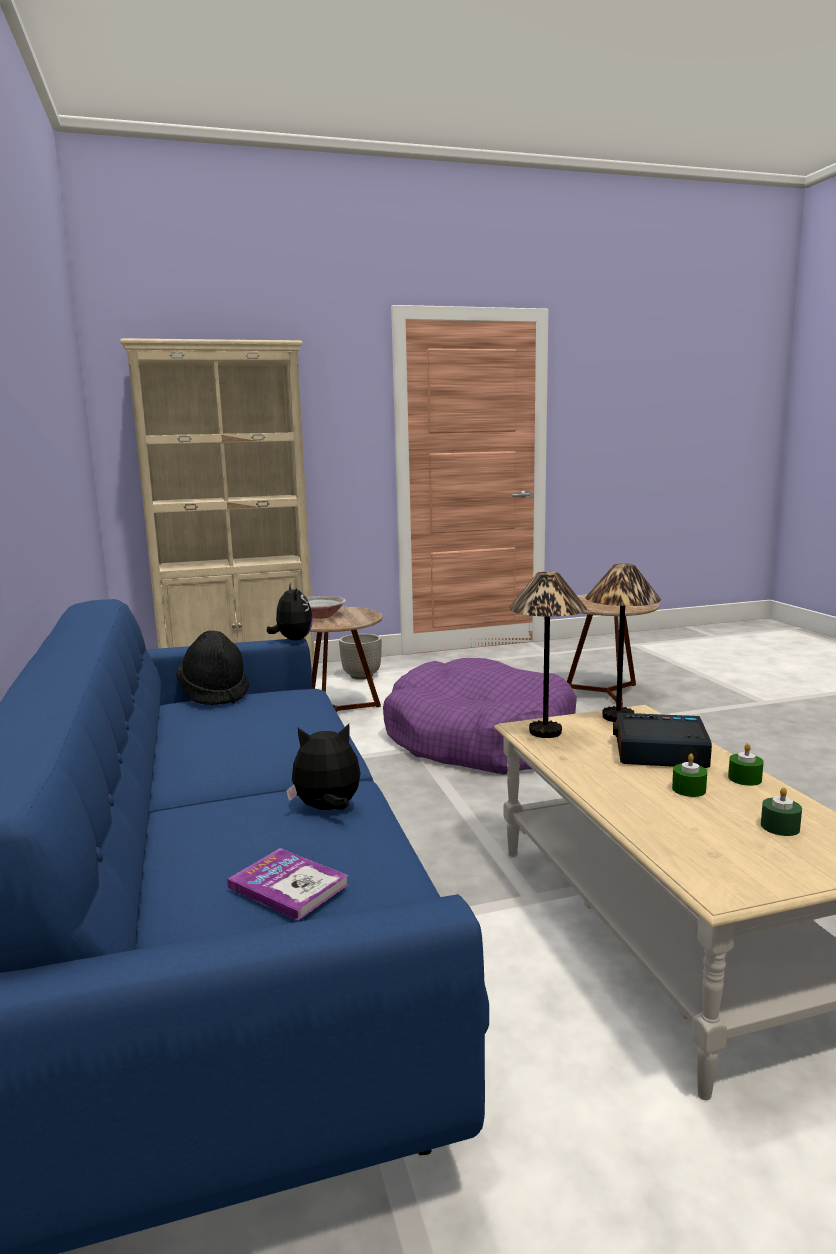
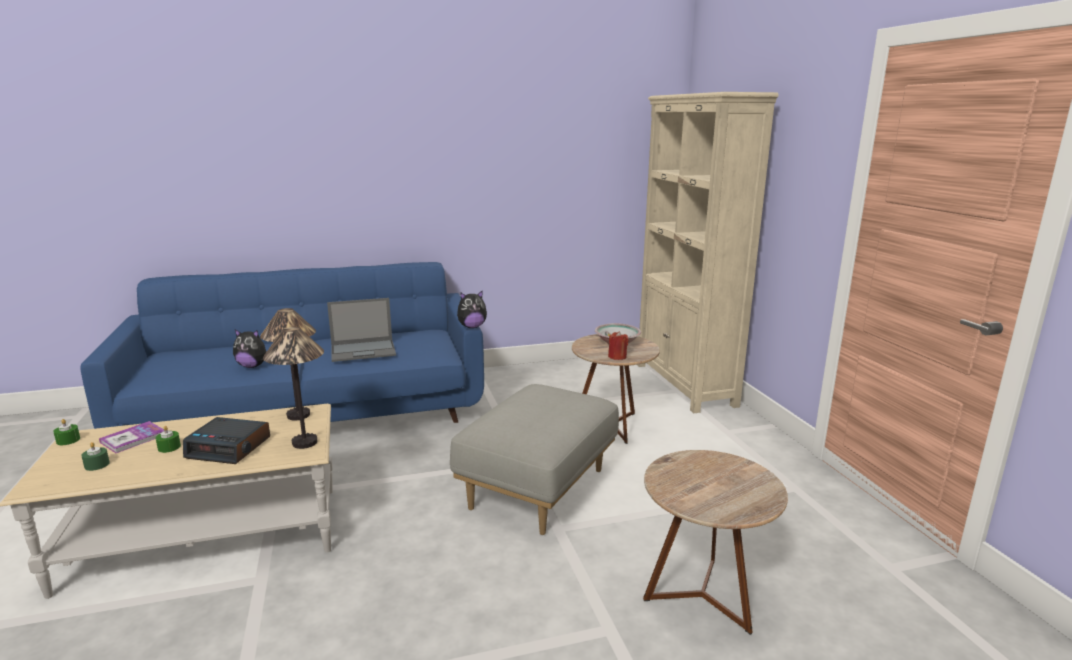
camera: 90 degrees right, 5 degrees up
black hat [176,630,249,706] -> none
book [227,848,349,920] -> book moved to [99,421,164,453]
plush toy [286,724,361,810] -> plush toy turned 105 degrees clockwise [233,329,267,368]
planter [339,634,382,680] -> none
purple dog bed [383,658,577,775] -> grey ottoman [450,384,619,535]
alarm clock [613,713,712,768] -> alarm clock turned 90 degrees clockwise [183,417,270,464]
green candle [728,744,764,786] -> green candle moved to [53,419,80,445]
none -> laptop [327,298,396,362]
none -> red candle [608,331,628,360]

